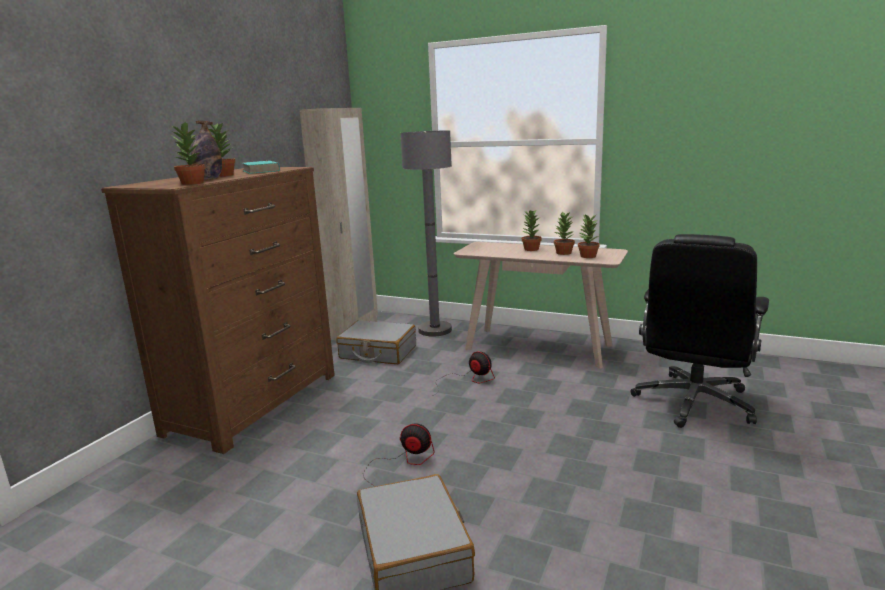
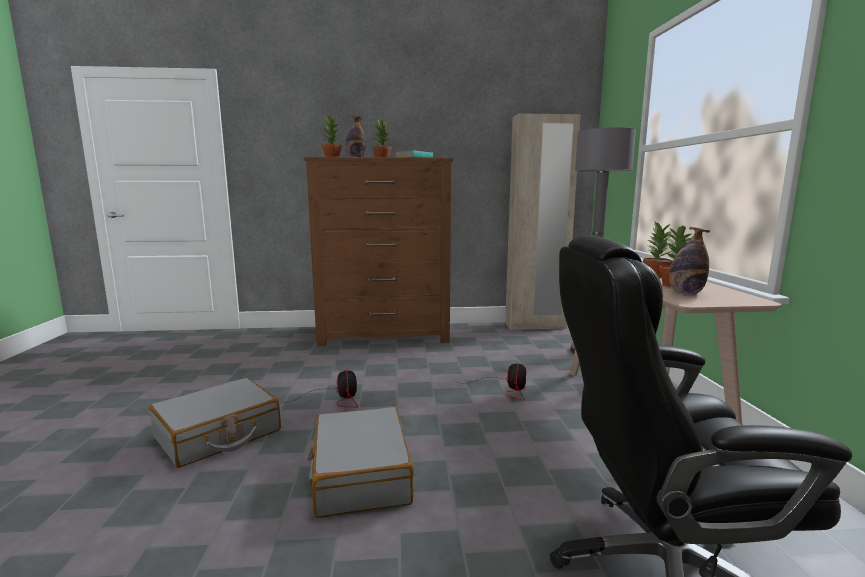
camera: 60 degrees right, 5 degrees down
grey suitcase [336,320,416,364] -> grey suitcase moved to [308,407,414,518]
potted plant [578,214,600,258] -> bottle [669,227,711,294]

